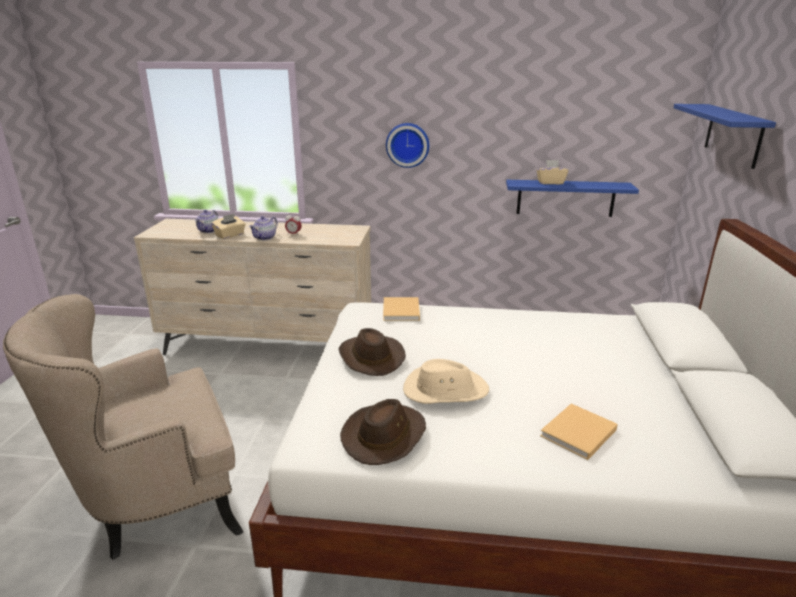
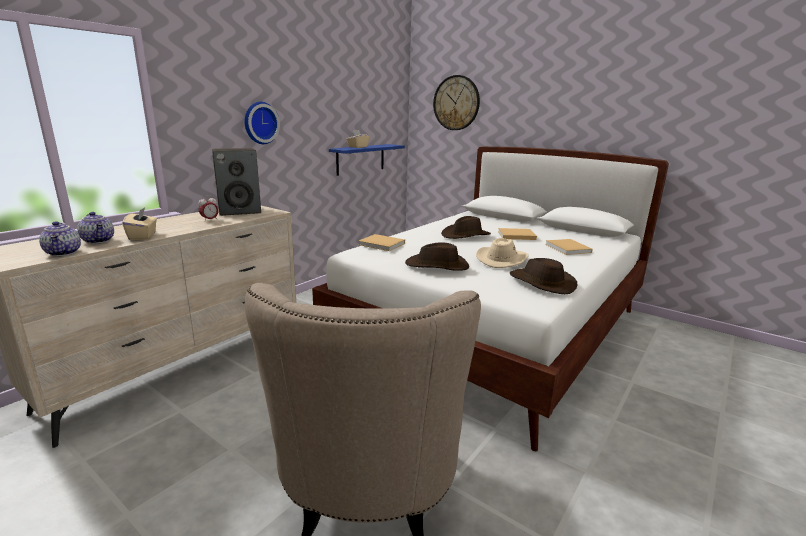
camera: 60 degrees left, 5 degrees down
teapot [249,216,278,240] -> teapot moved to [39,221,81,256]
blue shelf [674,104,776,169] -> wall clock [433,75,480,130]
none -> speaker [212,148,261,216]
none -> brown hat [441,216,491,239]
none -> beige book [498,228,537,240]

